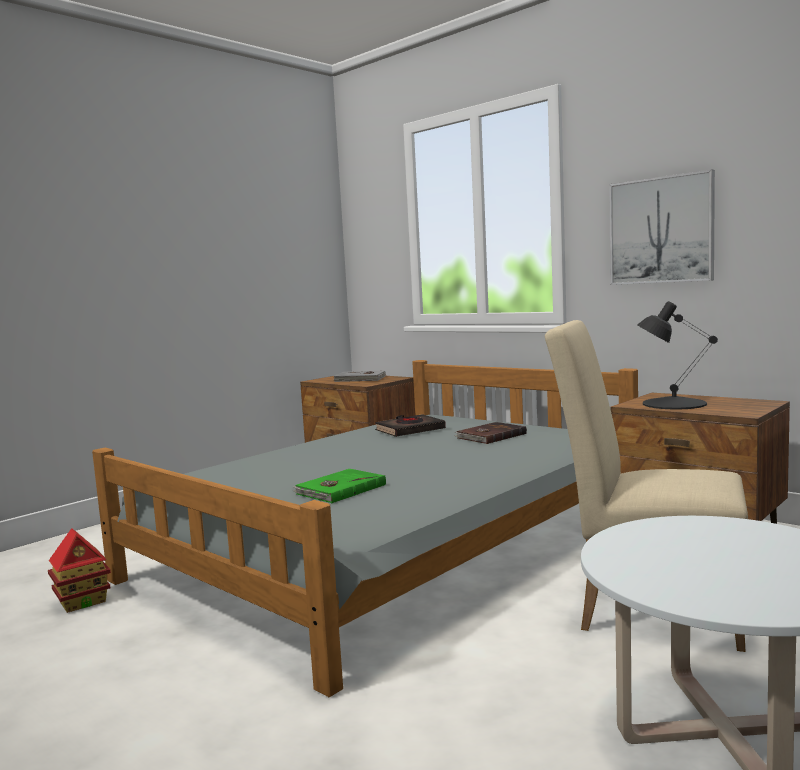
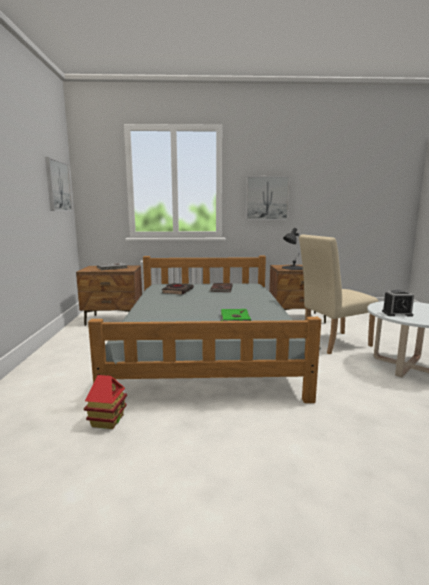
camera: 45 degrees left, 5 degrees up
none -> picture [45,157,73,211]
none -> alarm clock [382,290,414,317]

